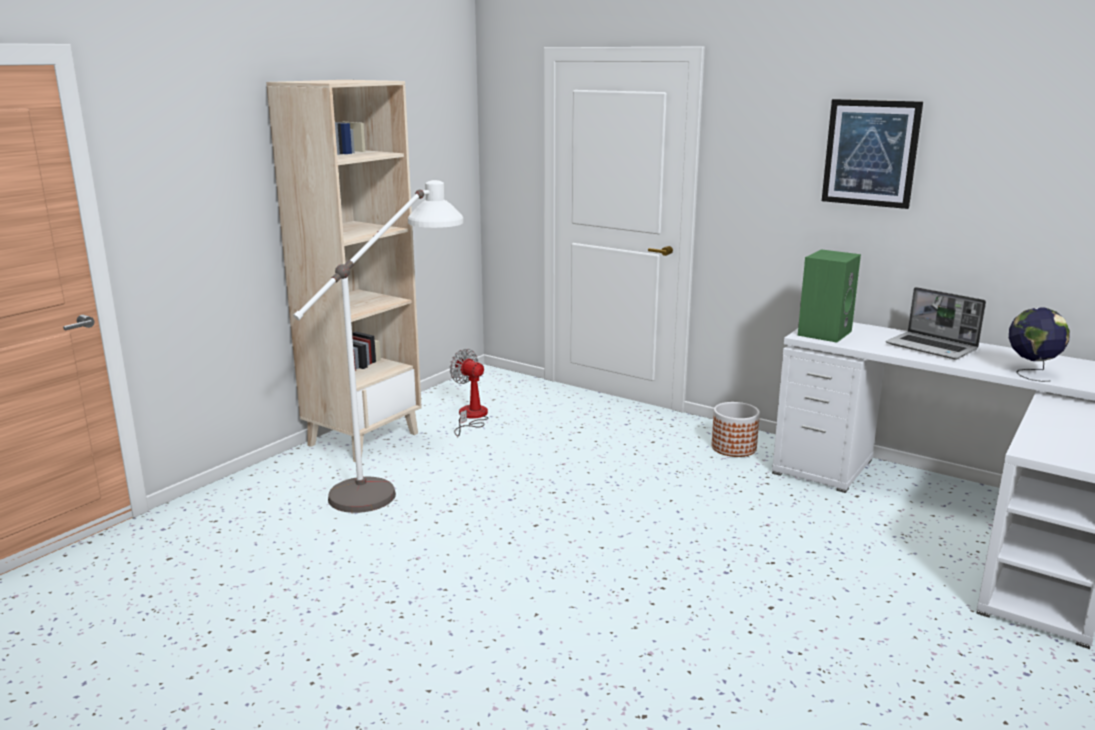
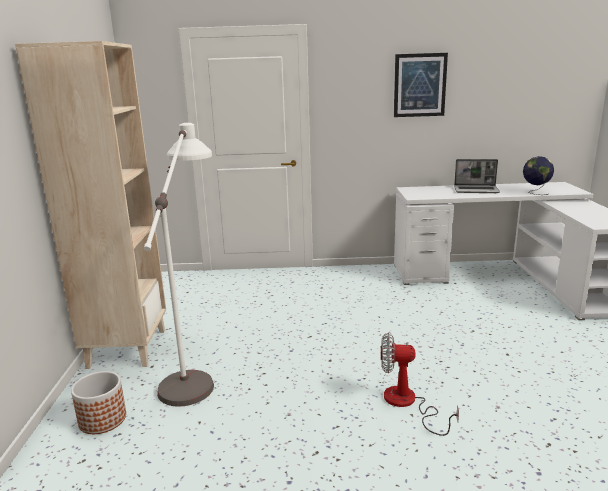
camera: 35 degrees left, 0 degrees up
fan [450,349,489,436] -> fan moved to [381,333,459,436]
planter [712,402,760,457] -> planter moved to [71,371,126,434]
green speaker [798,249,861,343] -> none

